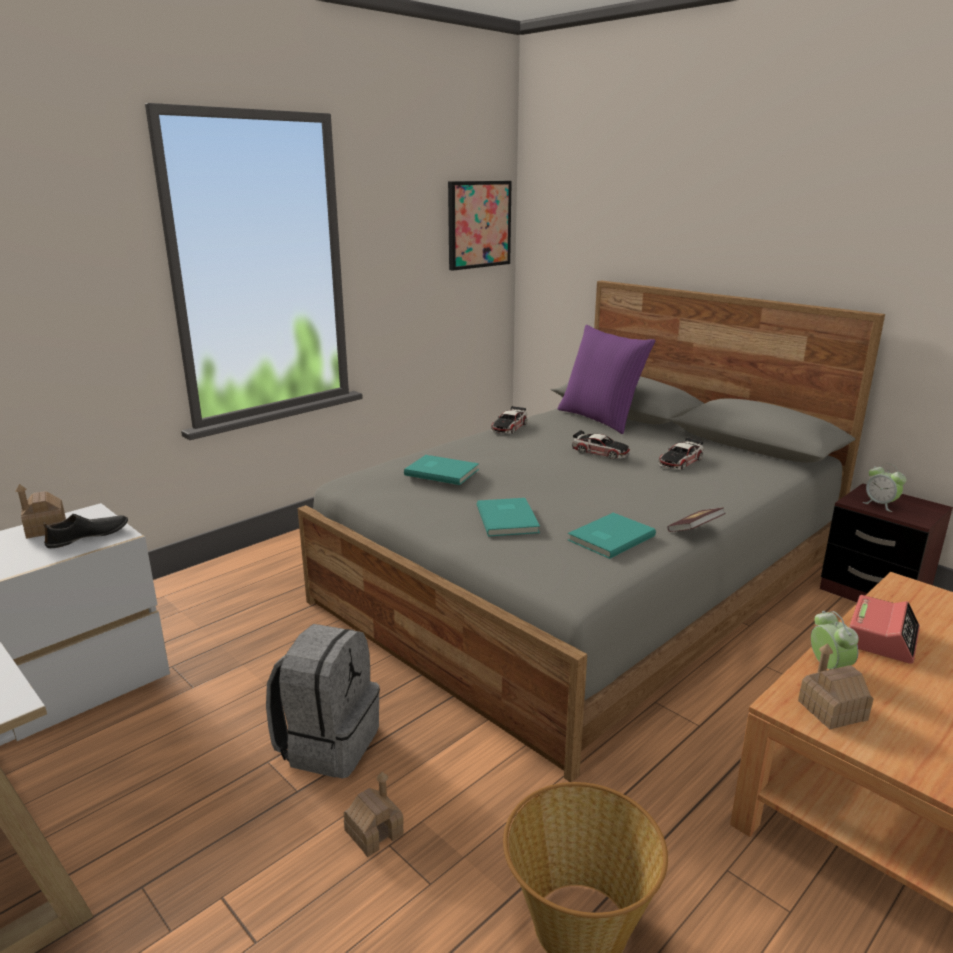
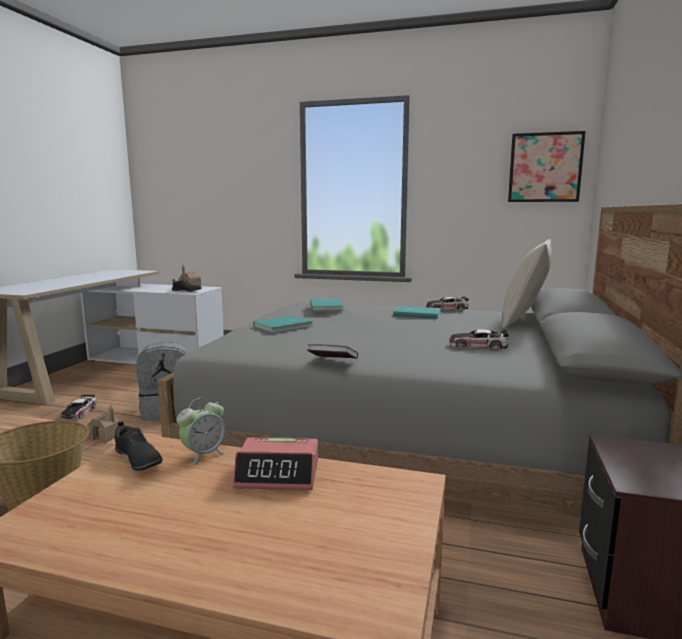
camera: 60 degrees right, 10 degrees down
purple pillow [558,325,655,434] -> beige pillow [502,239,552,328]
turquoise book [568,513,656,559] -> turquoise book moved to [393,306,442,319]
toy car [572,430,630,459] -> toy car moved to [60,394,96,421]
toy house [798,643,874,730] -> black shoe [115,421,163,471]
alarm clock [862,463,907,512] -> none

